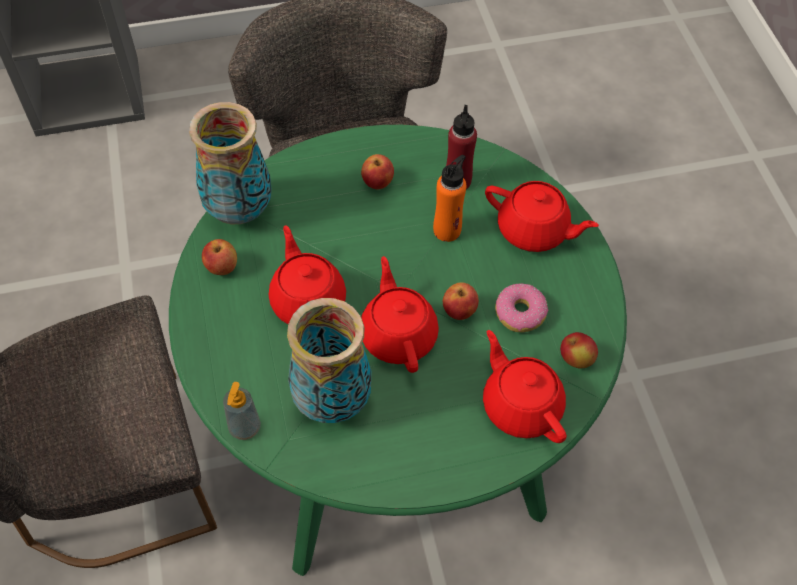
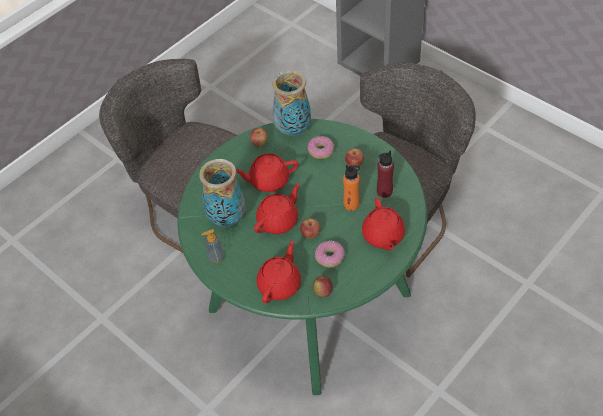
camera: 60 degrees right, 5 degrees down
soap dispenser [223,382,261,440] -> soap dispenser moved to [201,229,224,263]
red teapot [269,225,346,324] -> red teapot turned 135 degrees counterclockwise [236,153,298,192]
none -> donut [307,136,334,159]

